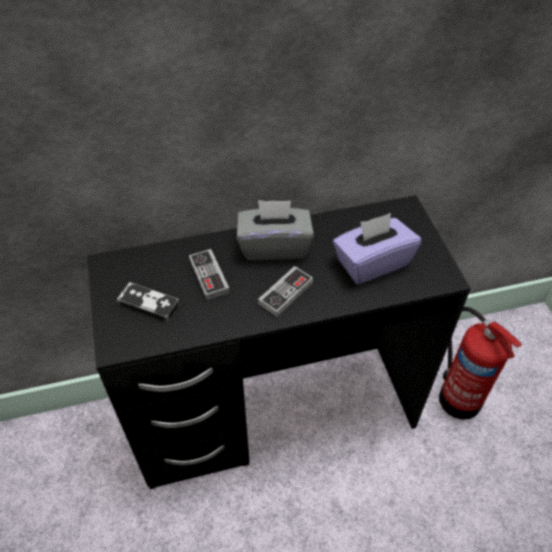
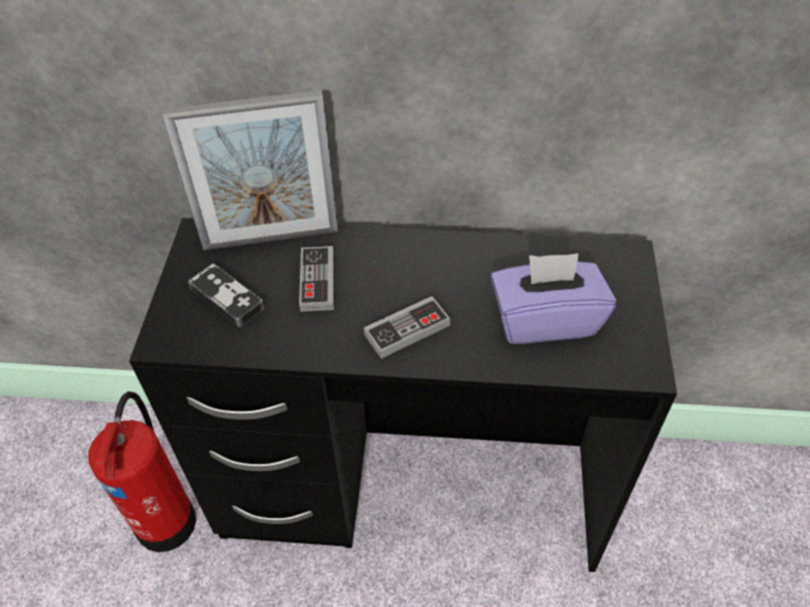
camera: 20 degrees right, 0 degrees up
grey tissue box [237,200,314,260] -> none
fire extinguisher [439,306,522,420] -> fire extinguisher moved to [88,391,196,552]
none -> picture frame [162,90,338,250]

